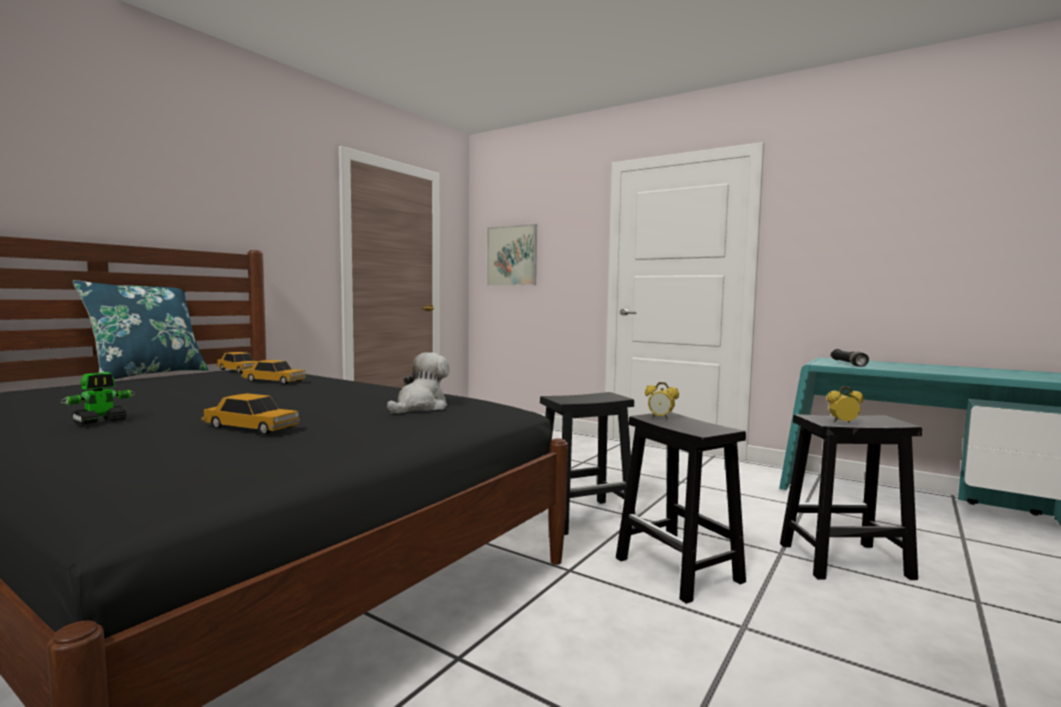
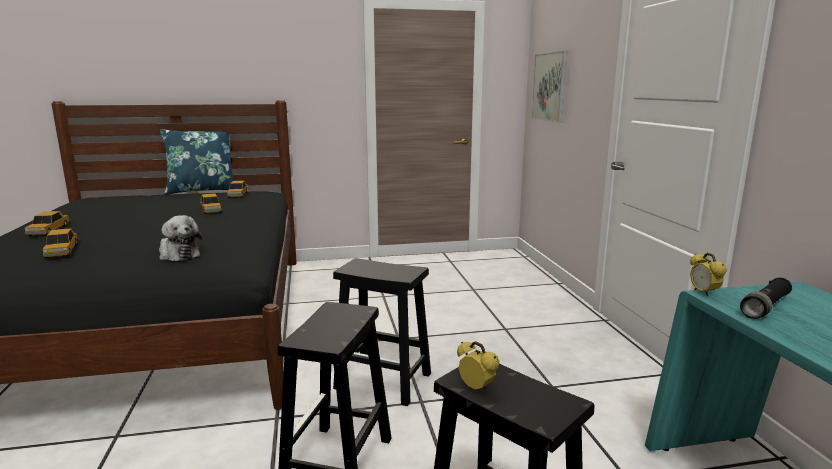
camera: 45 degrees right, 10 degrees up
toy robot [61,372,135,425] -> toy car [25,211,70,236]
plush toy [387,352,450,413] -> plush toy turned 60 degrees clockwise [159,215,202,261]
alarm clock [645,382,679,419] -> alarm clock moved to [690,253,727,296]

